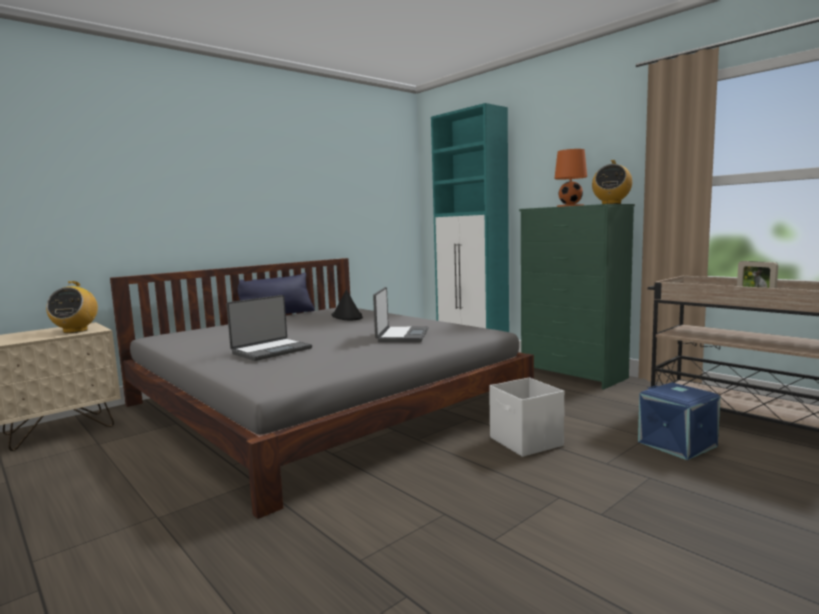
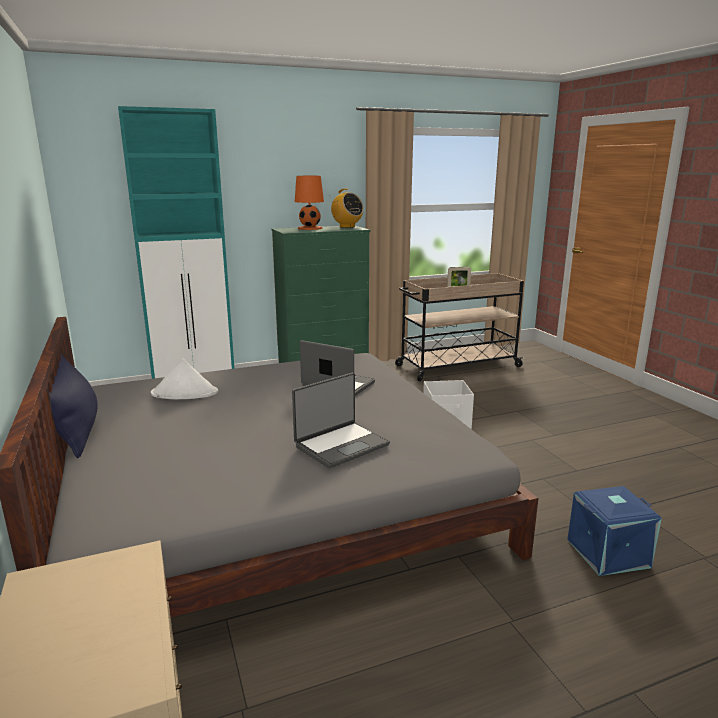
camera: 70 degrees left, 10 degrees up
radio [46,281,98,333] -> none
laptop [226,295,312,361] -> laptop turned 75 degrees clockwise [292,373,390,469]
black hat [331,289,363,320] -> white hat [151,358,218,399]
blue storage box [638,382,720,460] -> blue storage box moved to [567,486,662,576]

